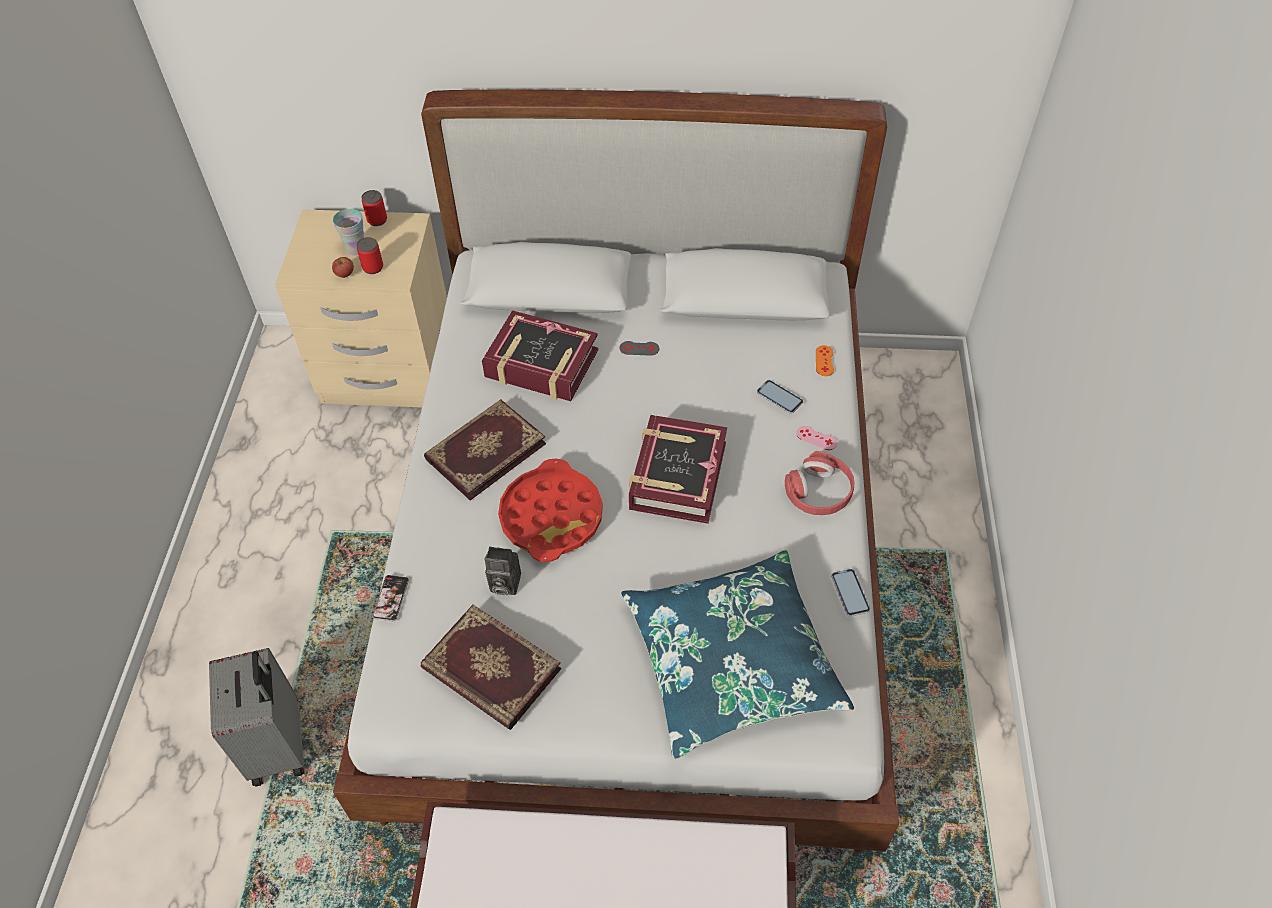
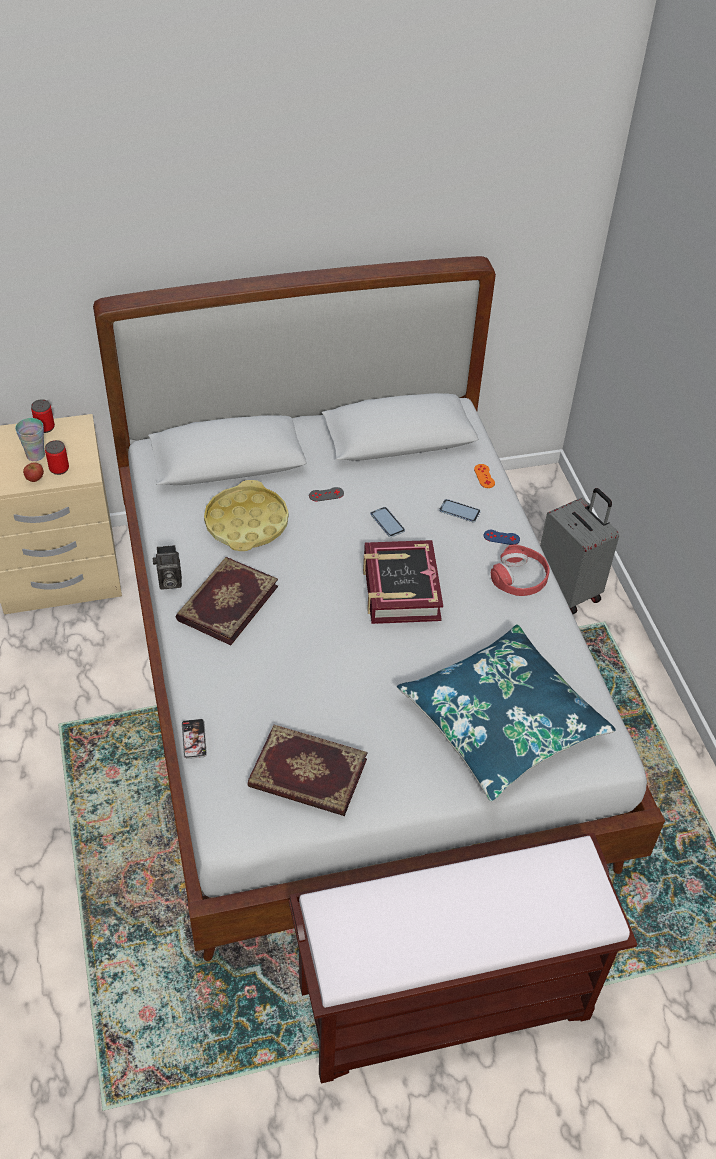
camera: 20 degrees left, 5 degrees down
grey suitcase [209,648,305,786] -> grey suitcase moved to [540,488,619,614]
book [482,310,598,401] -> yellow tray [204,480,289,551]
camera [485,547,521,596] -> camera moved to [153,545,182,589]
red tray [498,459,603,562] -> none
pink game controller [796,426,838,450] -> blue game controller [484,530,520,545]
phone [831,569,870,617] -> phone moved to [371,507,405,537]

